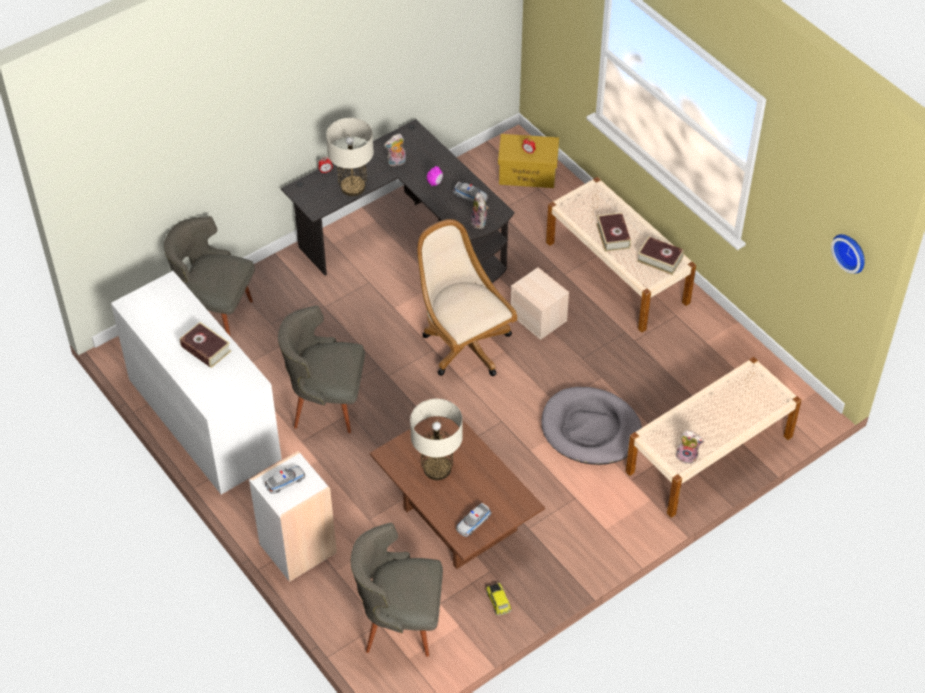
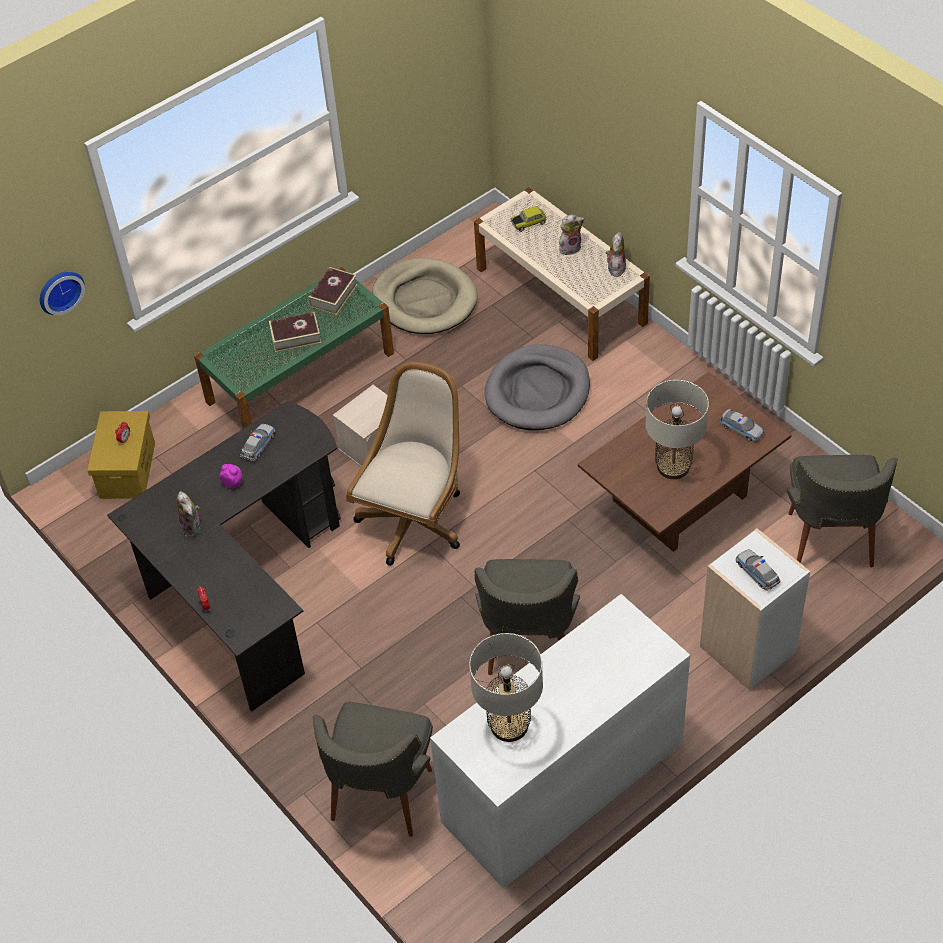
camera: 90 degrees left, 0 degrees up
book [180,322,231,368] -> none
table lamp [326,118,374,196] -> table lamp moved to [469,633,543,742]
office chair [417,219,517,376] -> office chair turned 150 degrees clockwise [346,361,460,566]
plush toy [471,193,489,229] -> plush toy moved to [559,214,584,255]
toy car [486,582,512,615] -> toy car moved to [511,206,547,232]
beige bench [546,177,696,333] -> green bench [194,267,394,429]
wall clock [831,234,865,274] -> wall clock moved to [40,271,85,315]
none -> beige dog bed [372,258,477,334]

